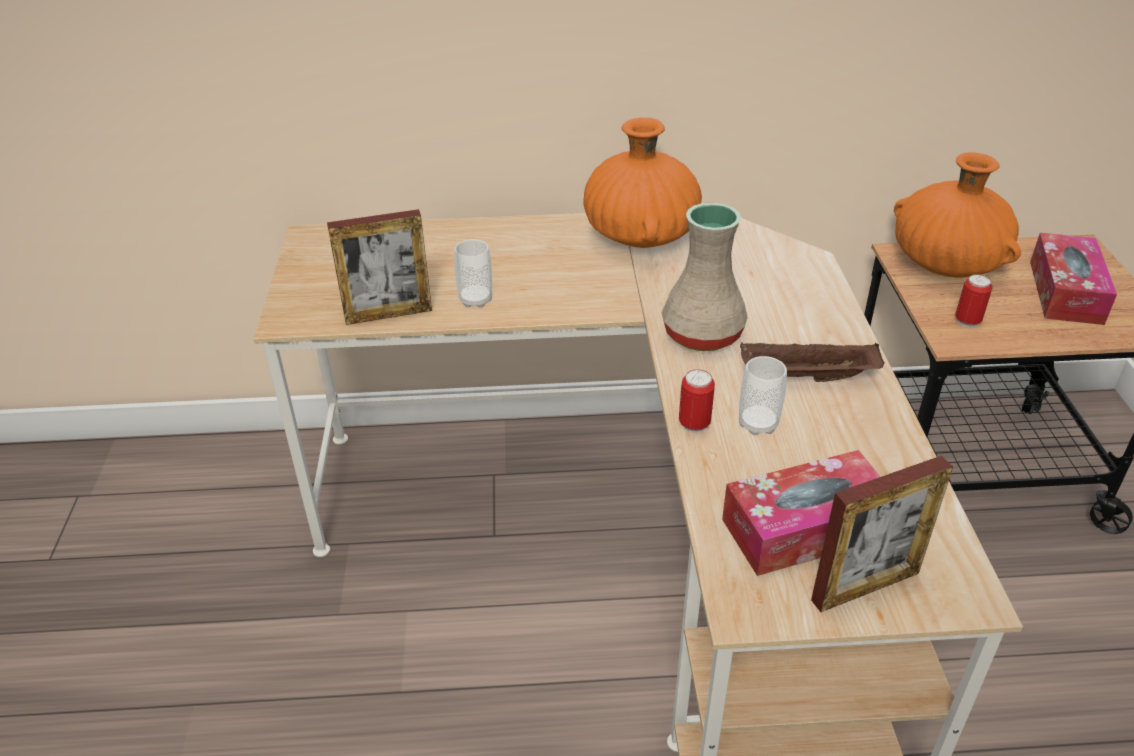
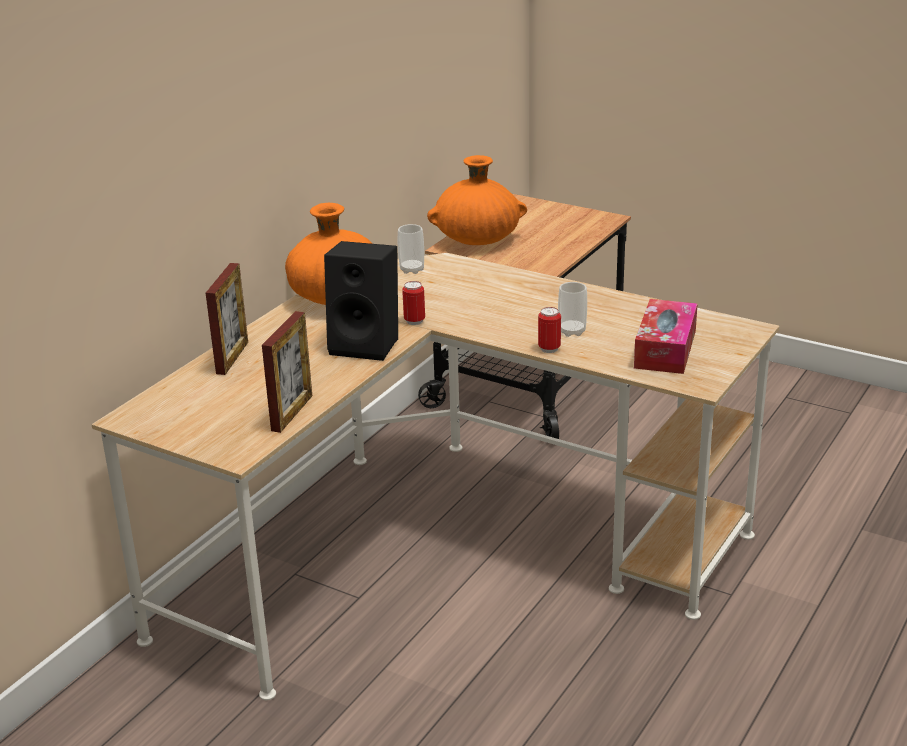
camera: 55 degrees left, 10 degrees down
cup [454,239,492,308] -> cup moved to [398,224,424,274]
beige vase [662,202,748,351] -> none
brown tray [740,343,884,382] -> none
picture frame [811,456,953,612] -> picture frame moved to [206,263,248,375]
can [955,274,993,327] -> can moved to [402,281,425,325]
tissue box [1030,233,1117,325] -> none
none -> black speaker [324,241,398,361]

